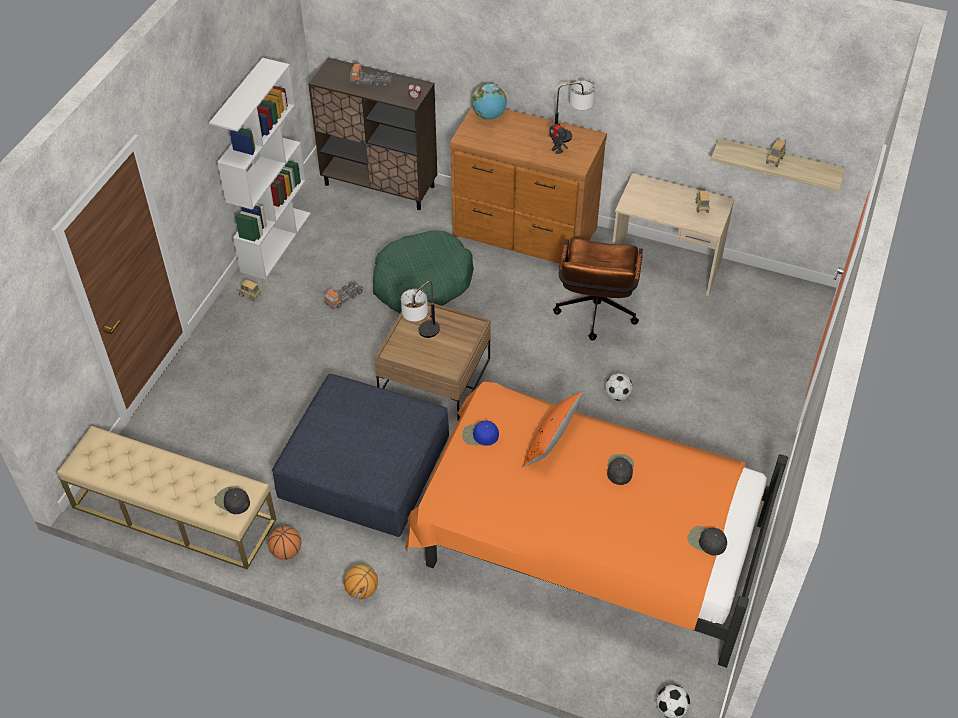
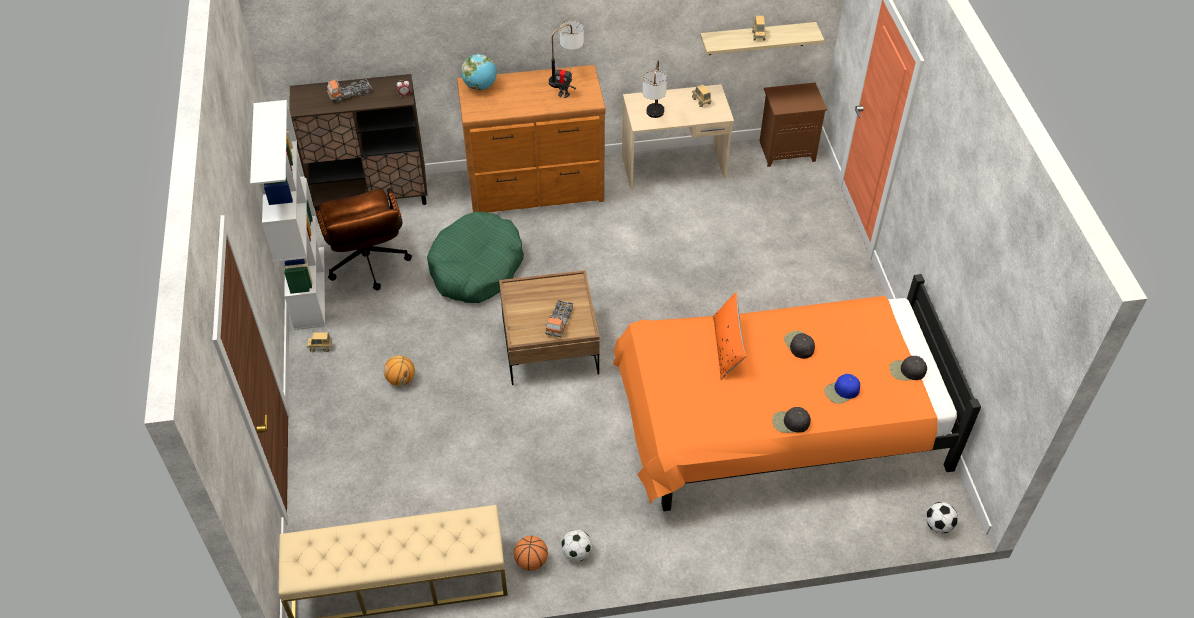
camera: 30 degrees left, 0 degrees up
black cap [215,487,250,514] -> black cap moved to [773,407,811,433]
blue ottoman [272,374,449,537] -> none
toy truck [324,280,364,309] -> toy truck moved to [545,300,573,337]
basketball [344,564,378,599] -> basketball moved to [384,355,415,386]
table lamp [401,281,440,338] -> table lamp moved to [643,61,667,118]
blue cap [462,421,499,446] -> blue cap moved to [824,374,860,404]
brown office chair [553,239,643,340] -> brown office chair moved to [314,188,412,290]
football [605,373,633,401] -> football moved to [561,530,592,561]
none -> brown nightstand [760,82,827,167]

